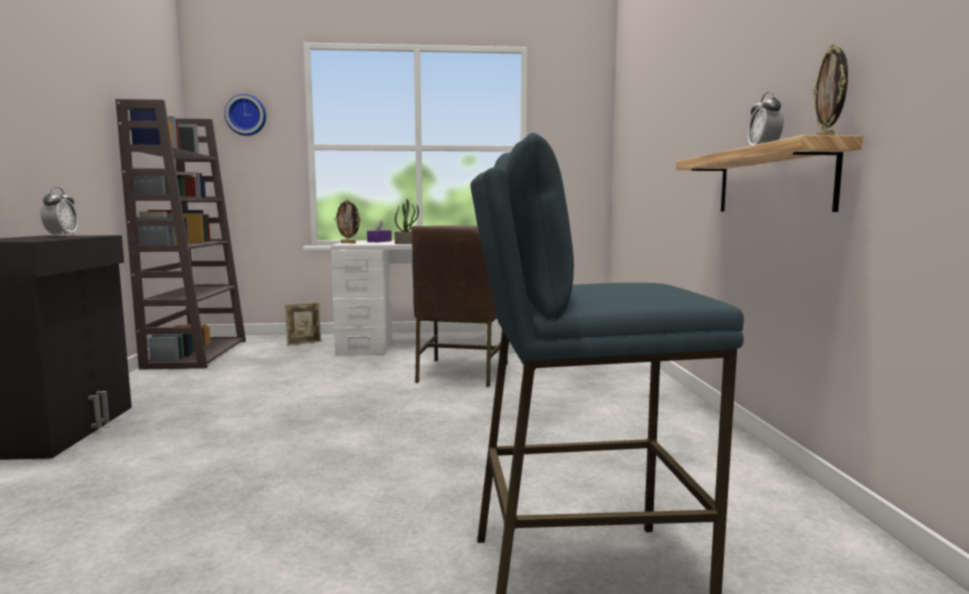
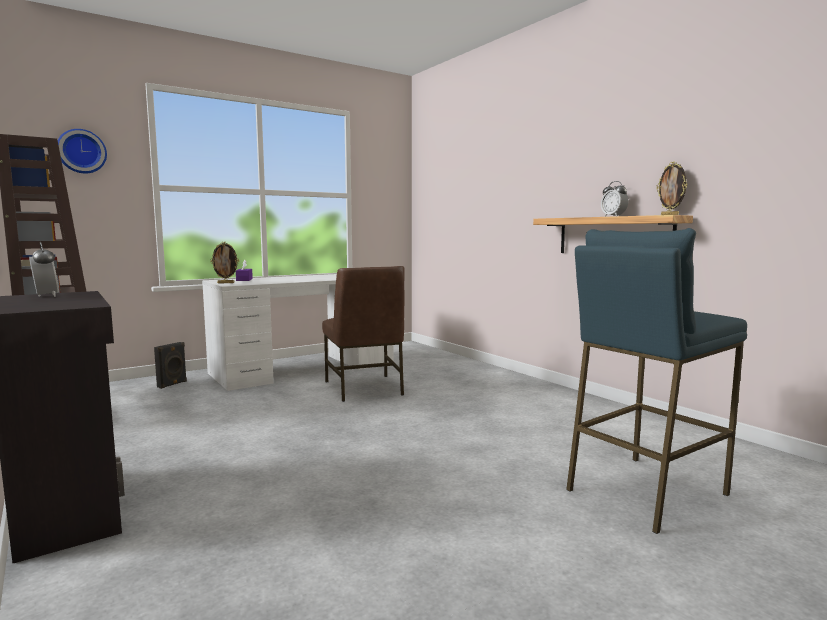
camera: 30 degrees left, 0 degrees up
picture frame [285,302,321,346] -> black speaker [154,342,187,389]
potted plant [395,199,419,244] -> none

